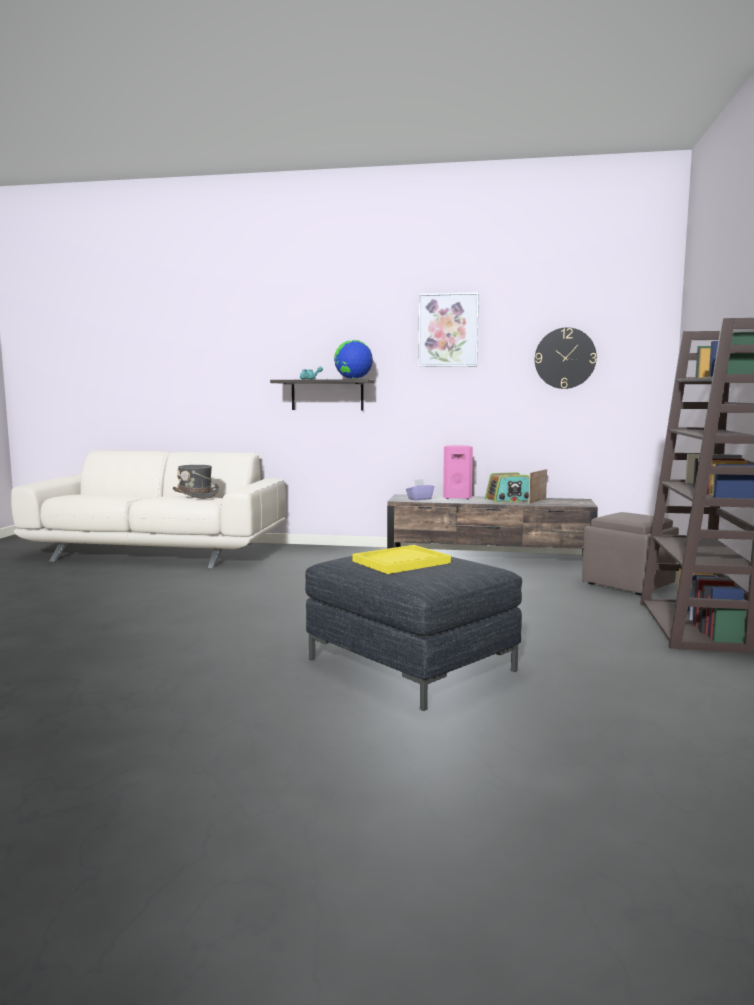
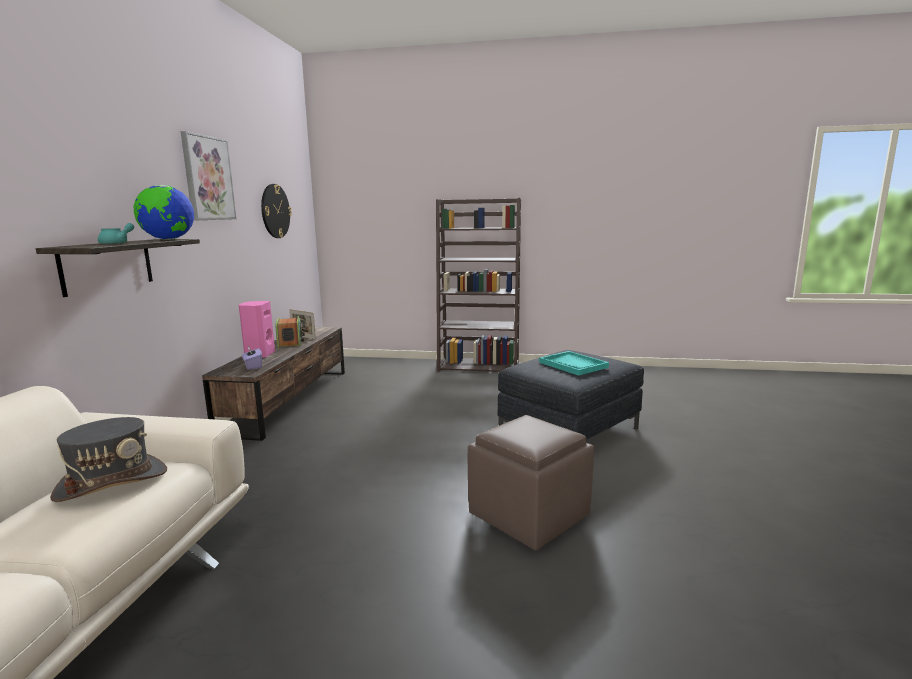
camera: 90 degrees left, 5 degrees up
yellow tray [352,545,451,574] -> turquoise tray [539,351,609,376]
brown ottoman [582,512,679,595] -> brown ottoman moved to [468,415,594,550]

